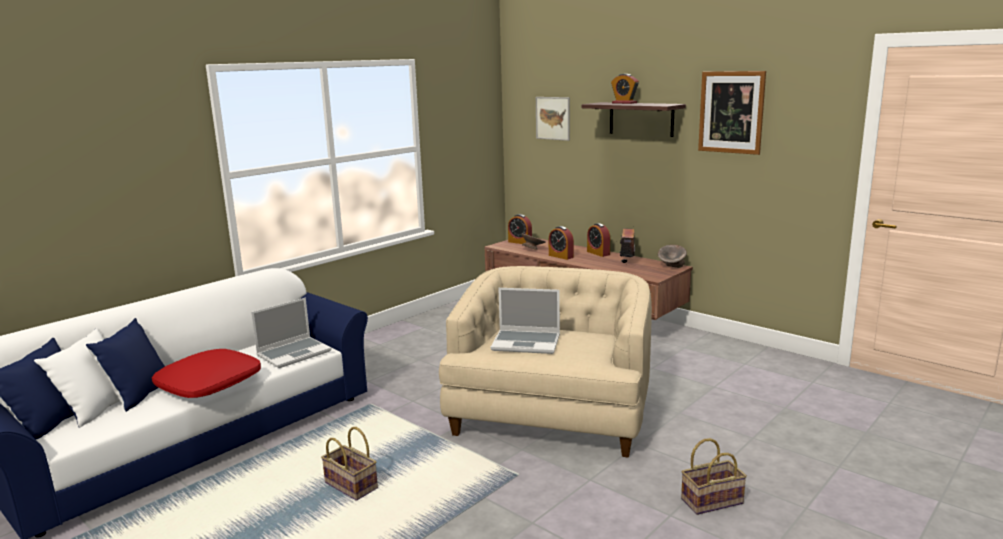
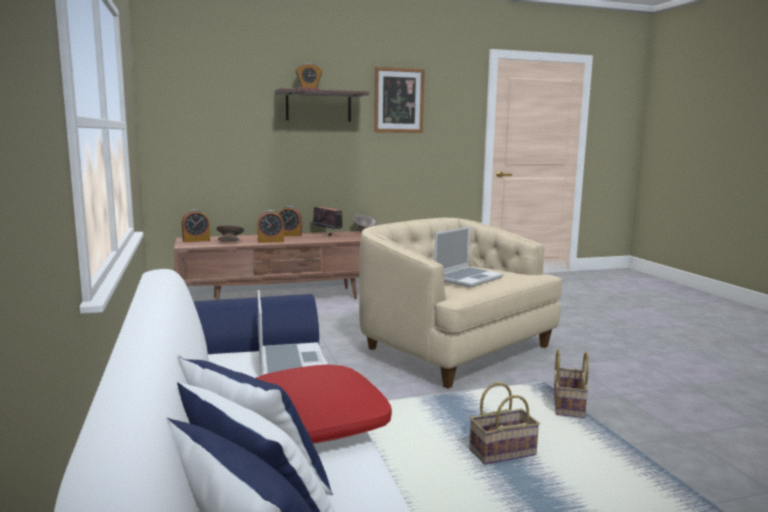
camera: 60 degrees left, 5 degrees down
picture [536,97,570,141] -> none
basket [681,438,747,515] -> basket moved to [553,349,589,418]

